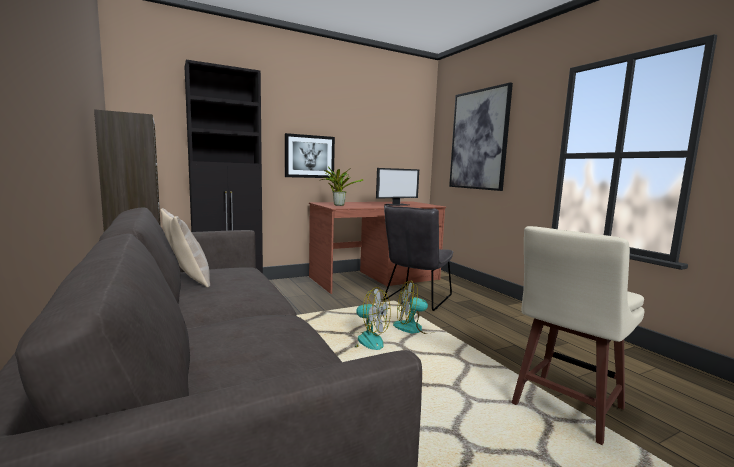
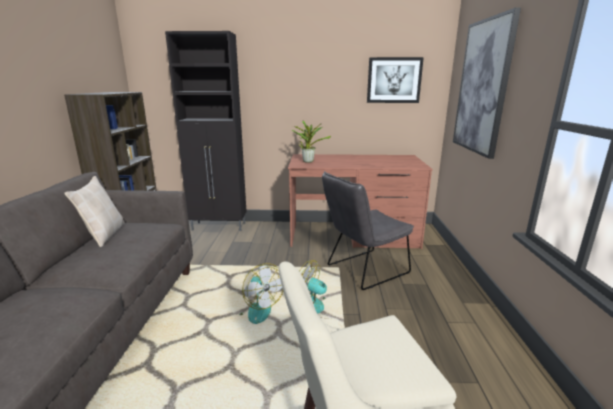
camera: 30 degrees right, 10 degrees up
picture [285,133,335,178] -> picture moved to [367,57,424,103]
monitor [376,168,419,206] -> none

